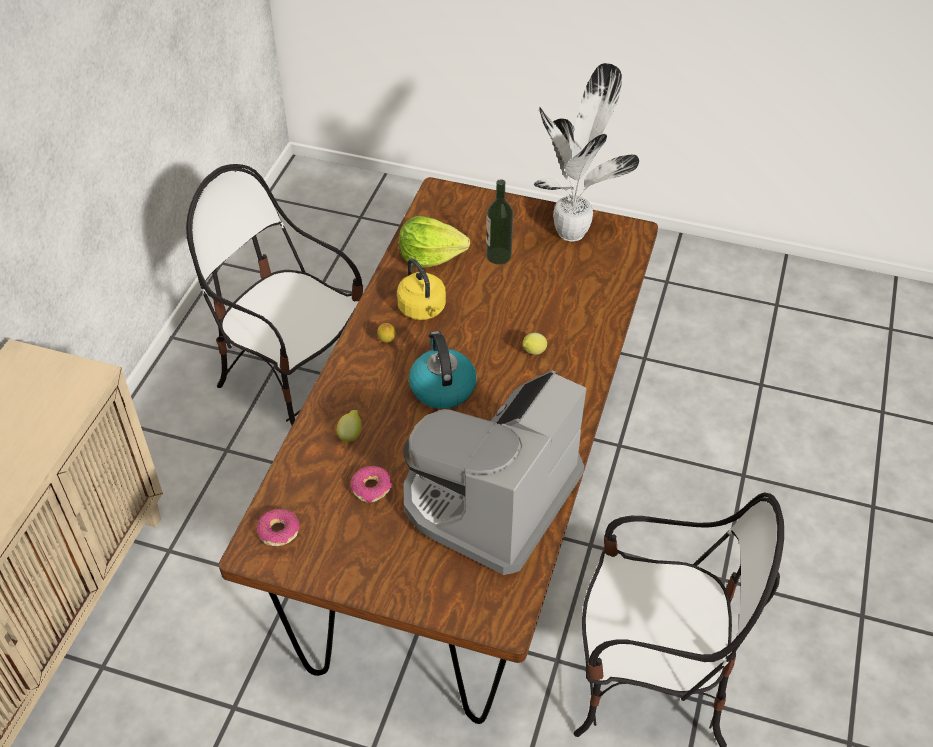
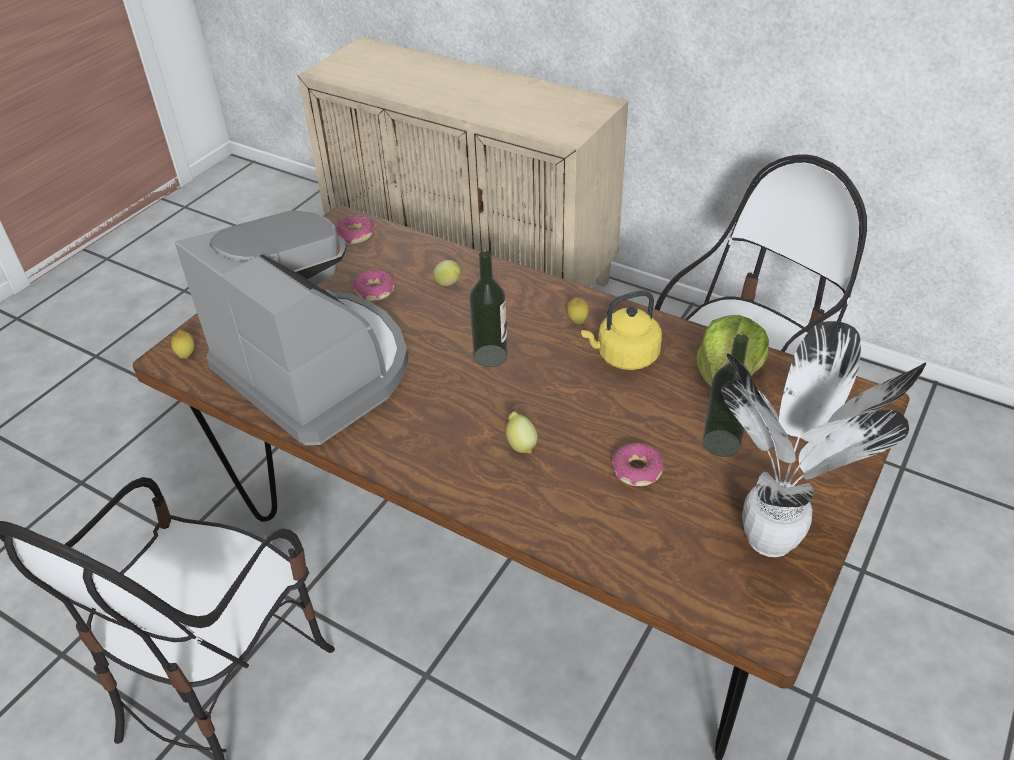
camera: 105 degrees right, 5 degrees down
kettle [409,331,477,409] -> bottle [470,250,508,367]
none -> lemon [171,330,195,359]
none -> donut [612,443,664,486]

